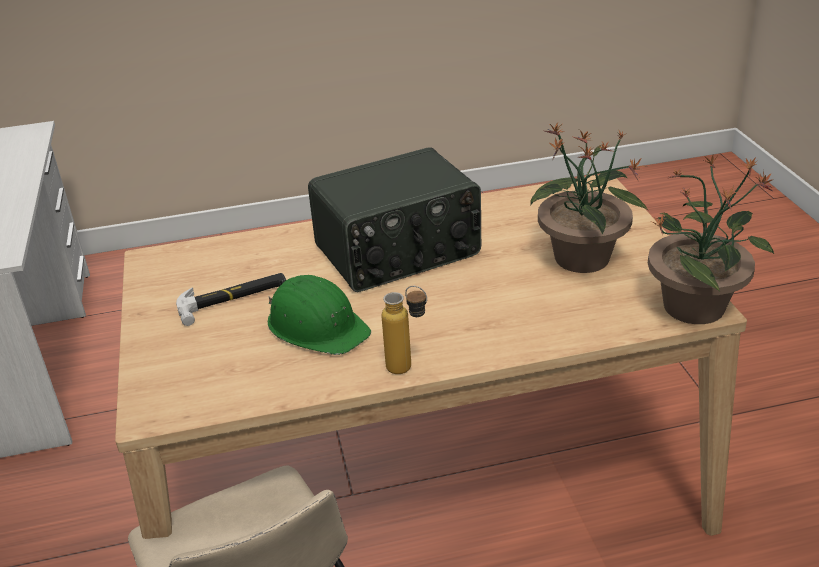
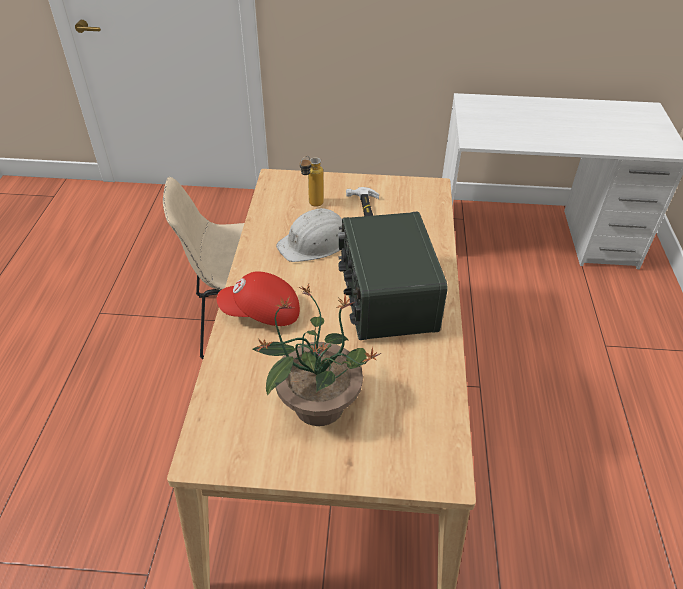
camera: 105 degrees right, 10 degrees up
green hard hat [268,275,371,355] -> white hard hat [276,208,342,262]
bottle [381,286,427,374] -> bottle moved to [300,156,324,207]
potted plant [648,155,774,324] -> none
none -> red cap [217,271,300,326]

